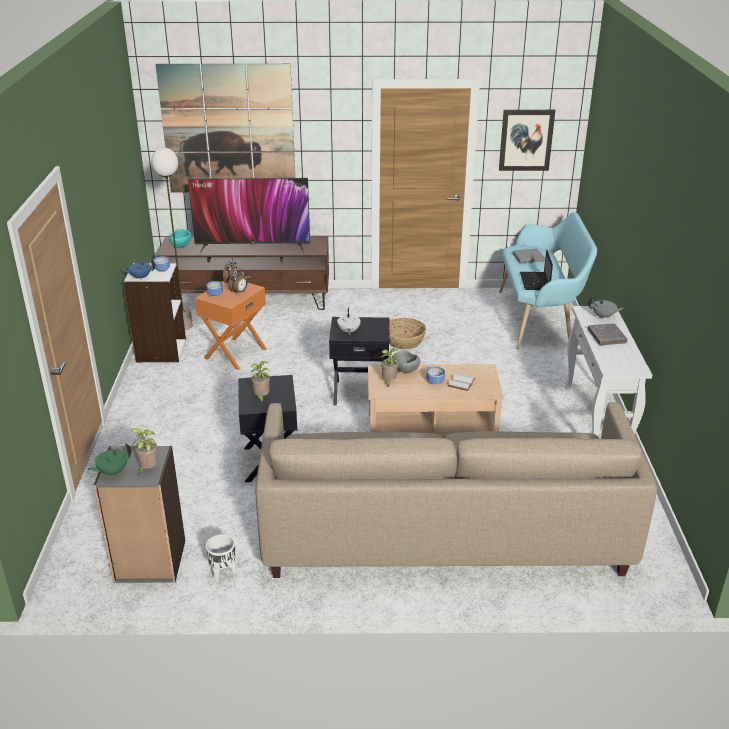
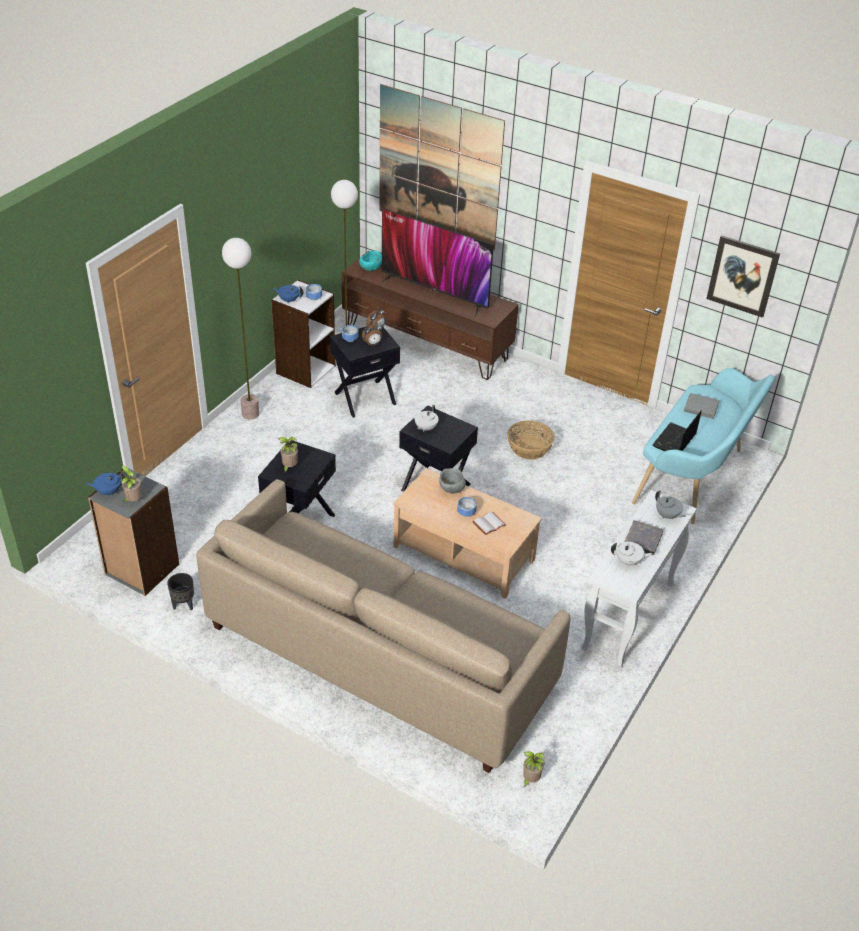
camera: 30 degrees right, 10 degrees up
green teapot [88,443,131,476] -> blue teapot [86,473,125,496]
orange side table [195,281,267,370] -> black side table [330,326,400,418]
white planter [206,534,236,581] -> black planter [167,573,194,610]
potted plant [381,348,398,388] -> potted plant moved to [523,751,545,787]
none -> floor lamp [222,238,259,420]
none -> white teapot [611,542,652,567]

